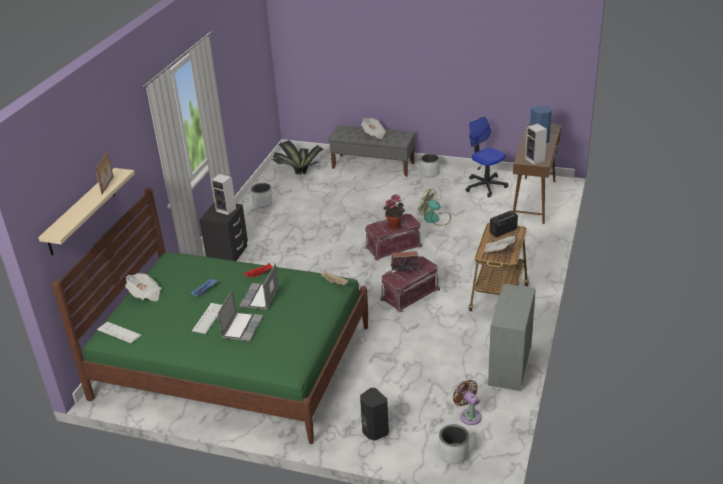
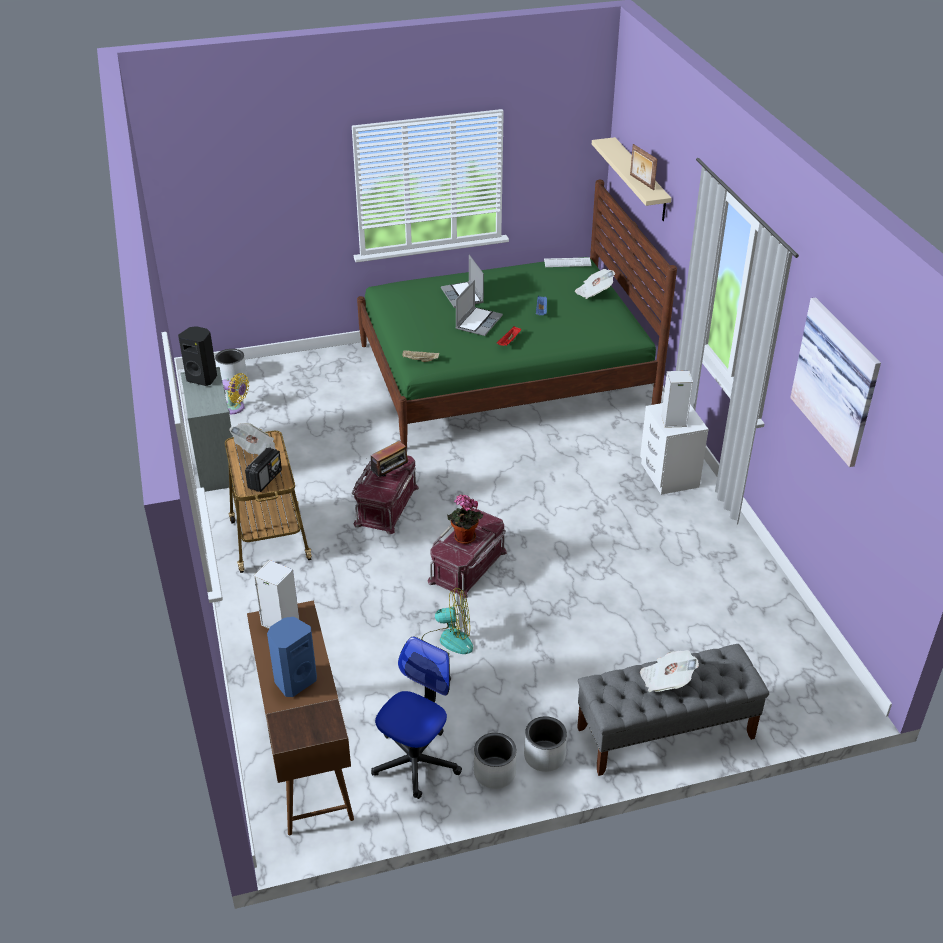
camera: 145 degrees right, 5 degrees up
keyboard [192,303,222,334] -> none
black nightstand [200,202,248,261] -> white nightstand [640,403,708,495]
laptop [239,263,279,310] -> laptop turned 45 degrees clockwise [456,280,503,336]
grey planter [251,183,273,208] -> grey planter moved to [474,733,516,789]
potted plant [272,140,323,175] -> none
black speaker [360,388,389,441] -> black speaker moved to [178,326,217,386]
brown fan [453,380,482,425] -> yellow fan [222,373,249,414]
office chair [465,117,508,197] -> office chair turned 75 degrees counterclockwise [371,636,462,799]
none -> picture [790,297,881,467]

